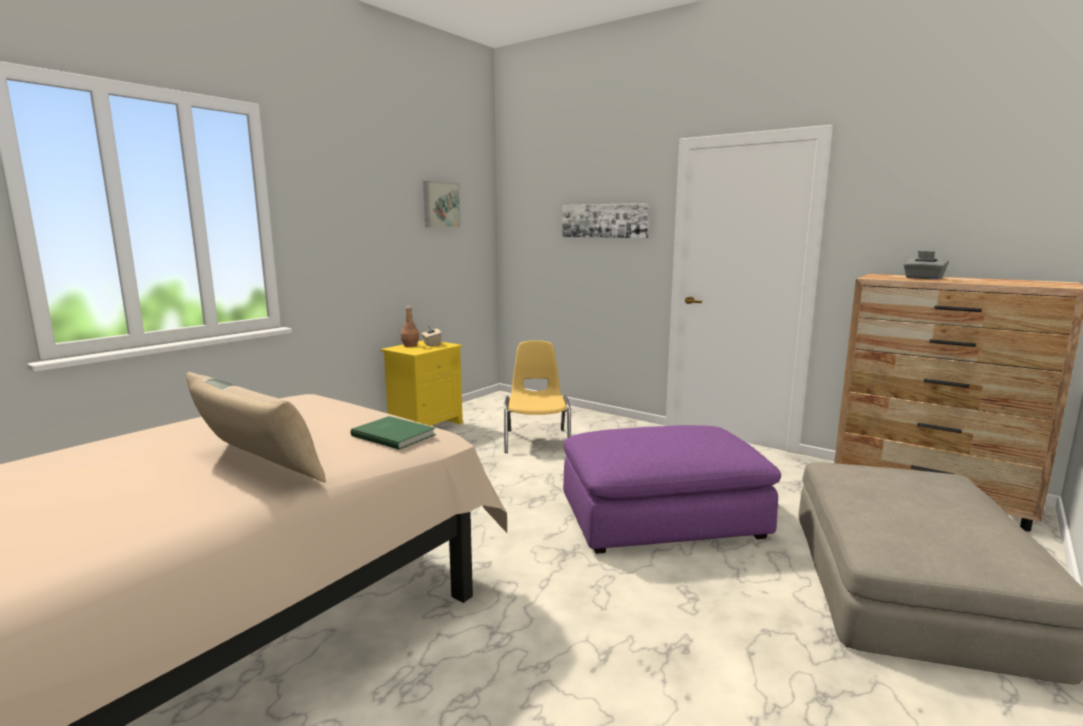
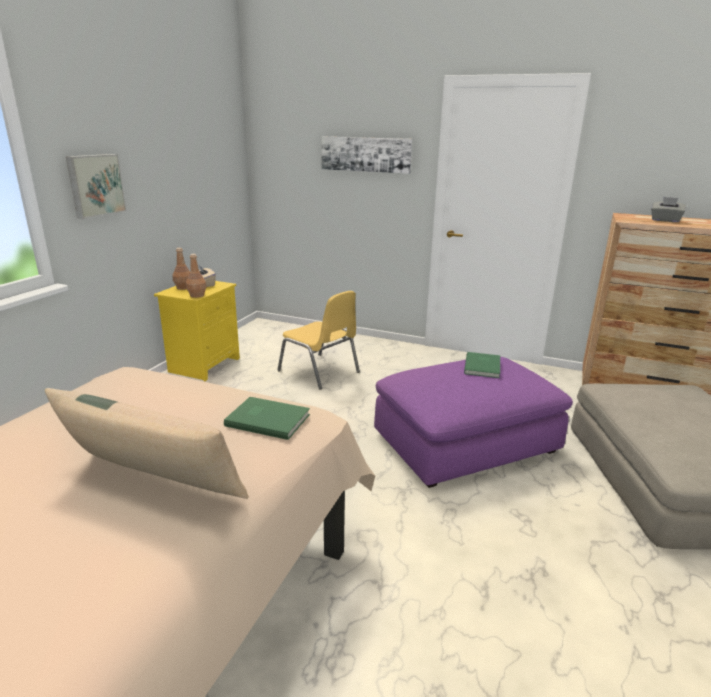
camera: 15 degrees left, 10 degrees up
picture [423,181,461,227] -> picture moved to [66,154,126,219]
yellow chair [504,340,571,453] -> yellow chair turned 150 degrees clockwise [277,291,360,390]
none -> brown bottle [186,254,207,298]
none -> green book [464,352,500,378]

